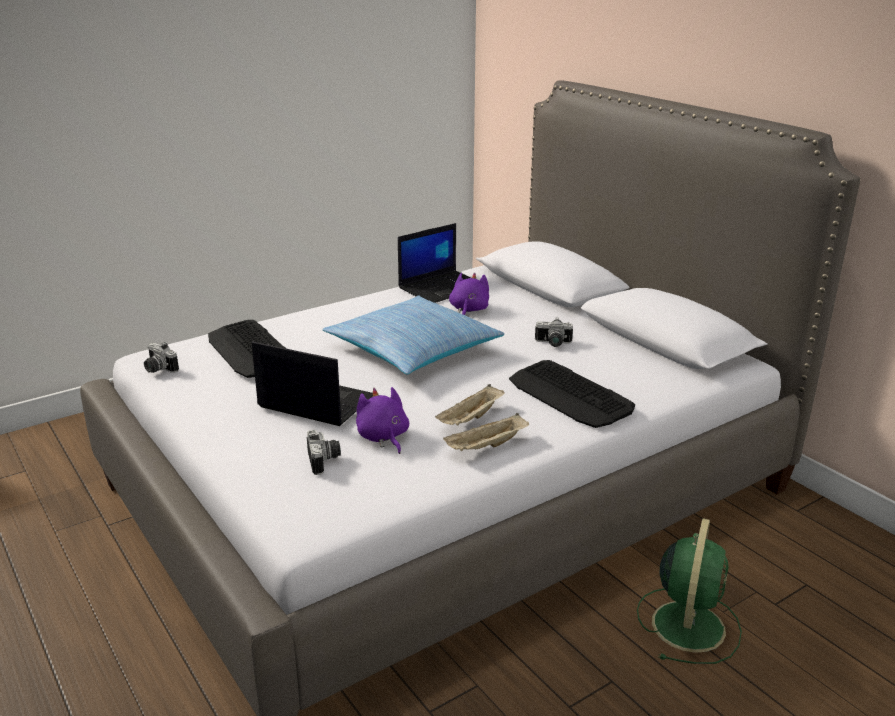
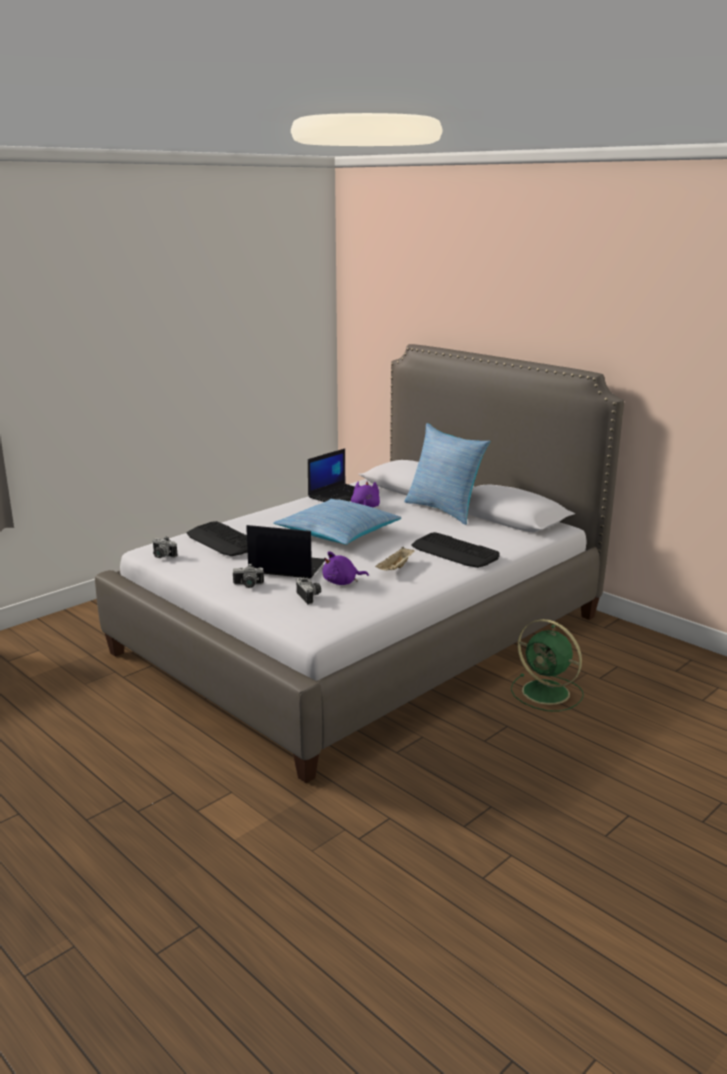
camera: 10 degrees left, 5 degrees down
purple plush toy [356,387,409,454] -> purple plush toy turned 75 degrees counterclockwise [322,551,369,585]
beige tray [443,413,529,451] -> none
camera [535,318,573,347] -> camera moved to [233,564,264,588]
green fan [637,518,742,664] -> green fan turned 120 degrees clockwise [511,619,584,712]
none -> pillow [404,423,490,525]

